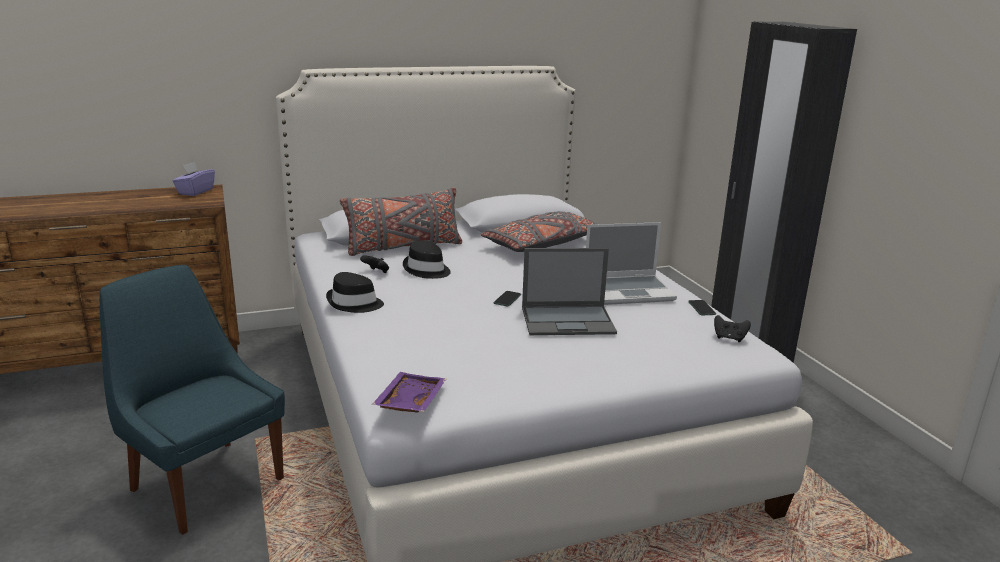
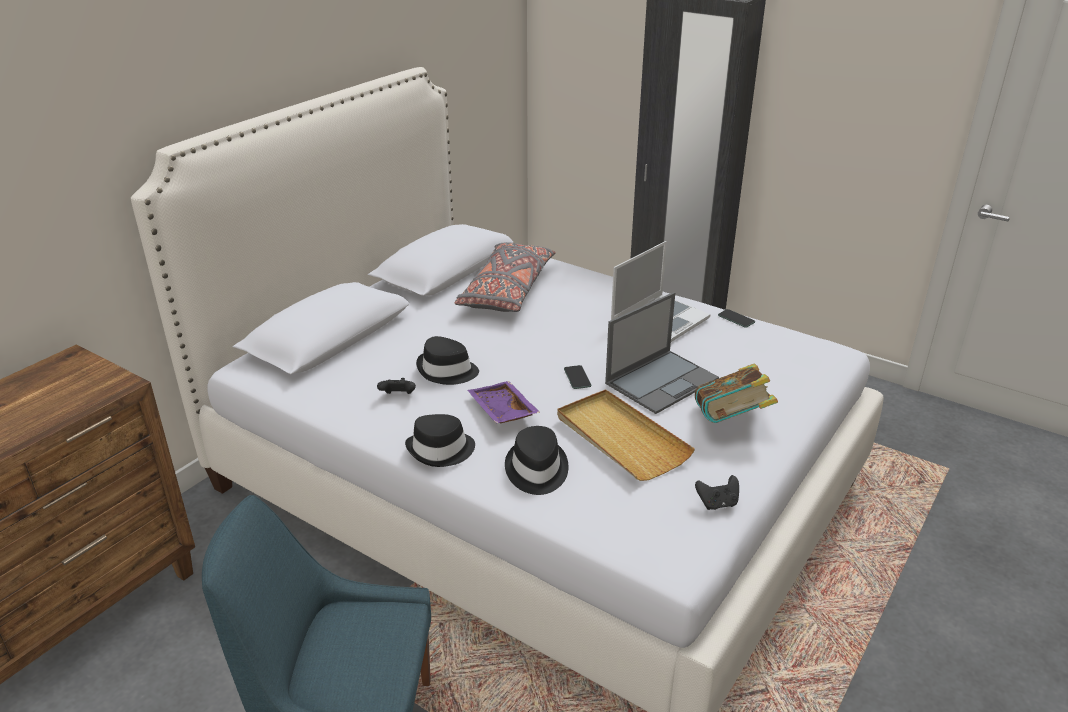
camera: 35 degrees left, 10 degrees up
purple tissue box [173,162,215,196] -> none
grey pillow [340,188,462,256] -> none
purple tray [372,372,446,413] -> purple tray moved to [468,381,540,424]
black game controller [714,315,751,342] -> black game controller moved to [695,475,739,510]
none -> black hat [505,426,568,495]
none -> beige tray [557,389,695,481]
none -> book [695,363,778,423]

